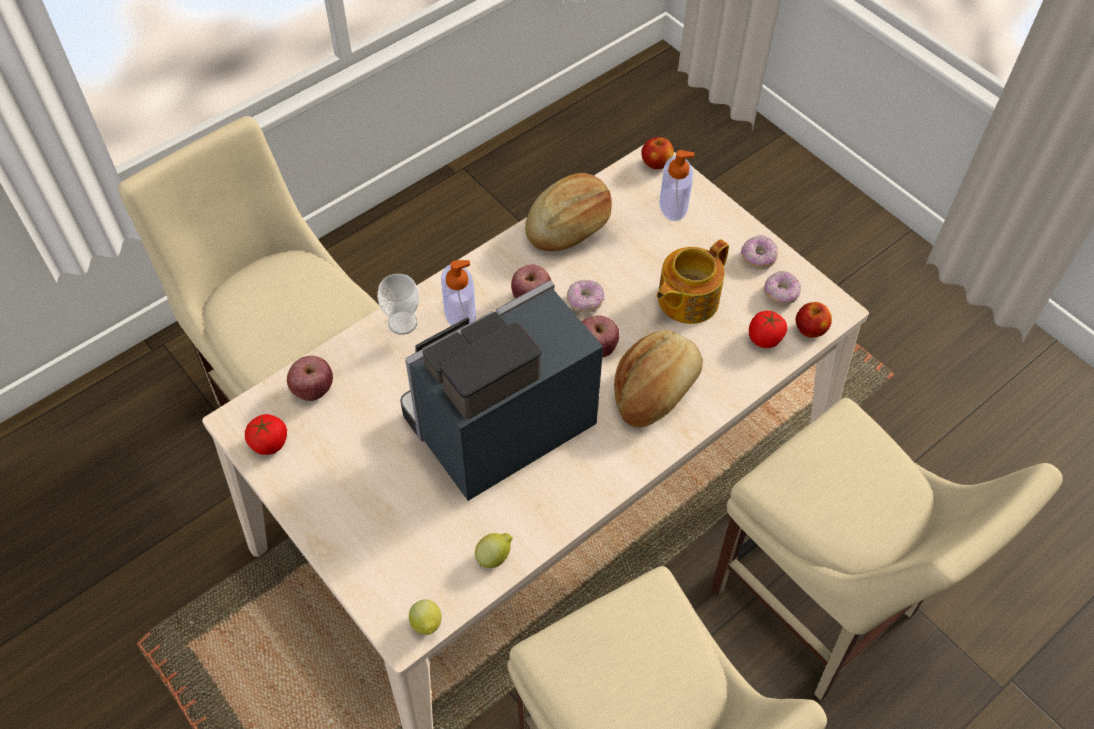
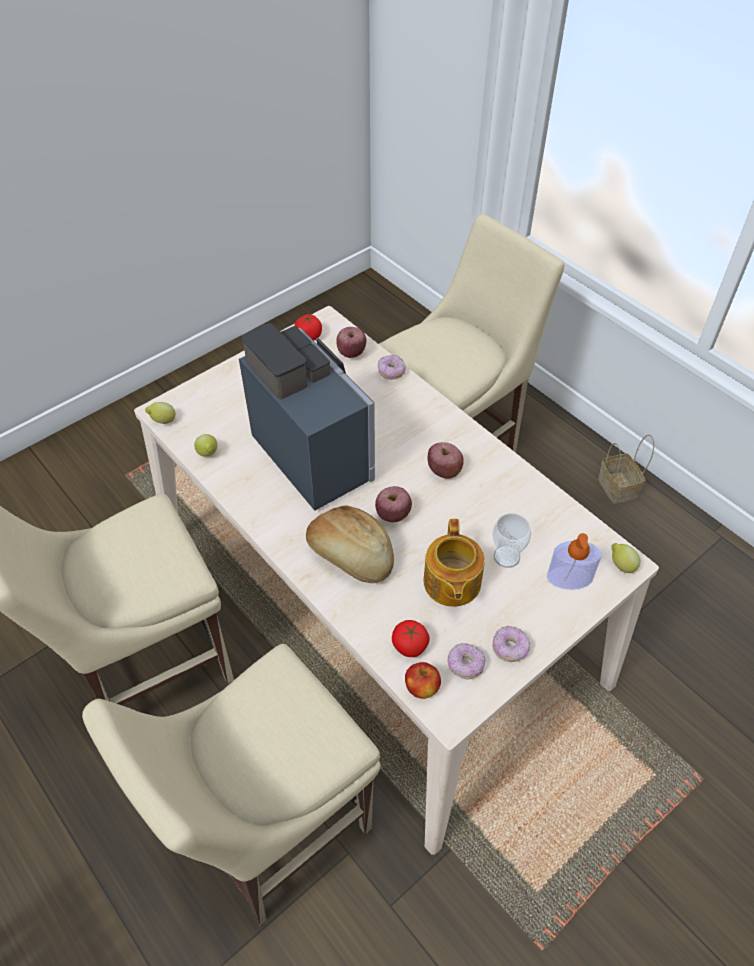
camera: 90 degrees right, 5 degrees down
cup [377,274,420,335] -> cup moved to [492,513,531,568]
soap dispenser [441,260,476,326] -> none
bread [525,173,612,252] -> none
donut [567,280,604,312] -> donut moved to [378,355,406,380]
apple [641,137,674,170] -> lemon [612,543,640,573]
teapot [657,239,729,324] -> teapot turned 135 degrees counterclockwise [423,519,485,607]
none -> basket [598,435,654,504]

